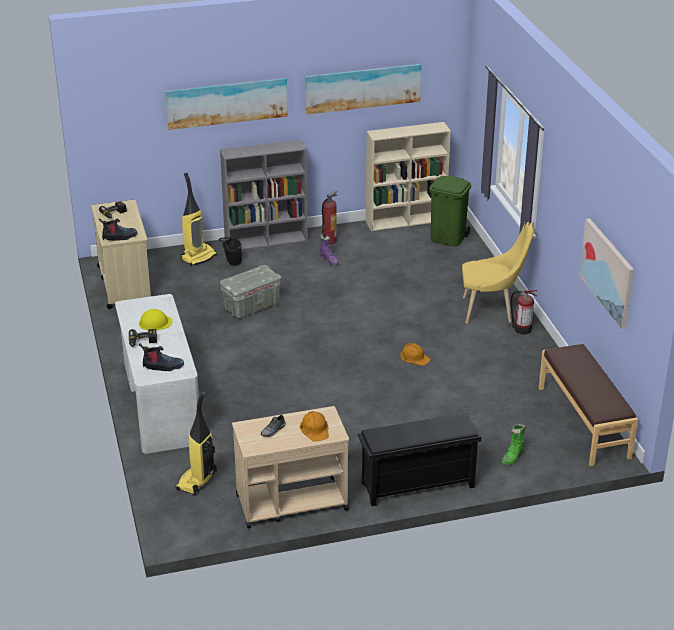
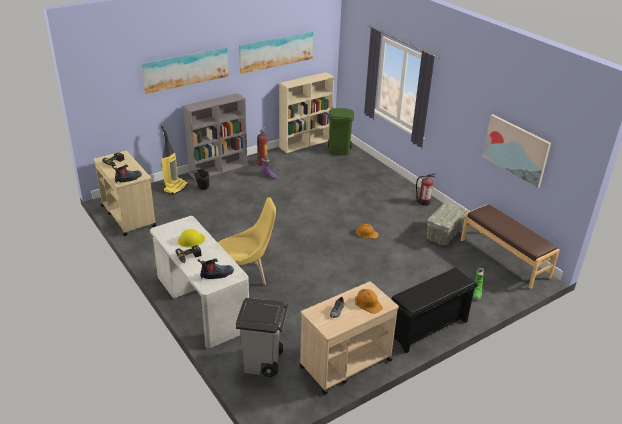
camera: 20 degrees left, 0 degrees up
vacuum cleaner [176,392,217,495] -> grey trash can [236,298,289,377]
grey storage box [220,265,281,318] -> grey storage box moved to [427,202,466,245]
yellow chair [462,221,533,323] -> yellow chair moved to [218,197,276,285]

